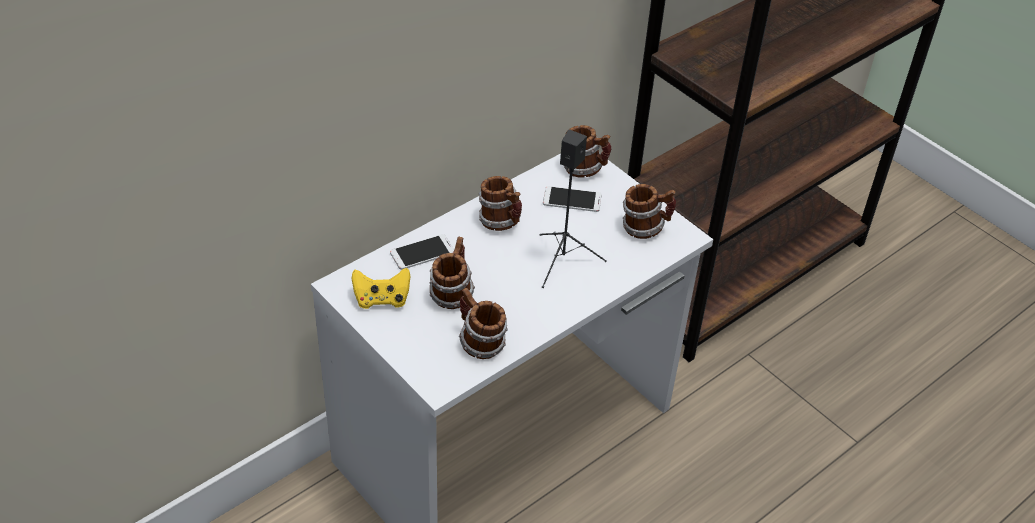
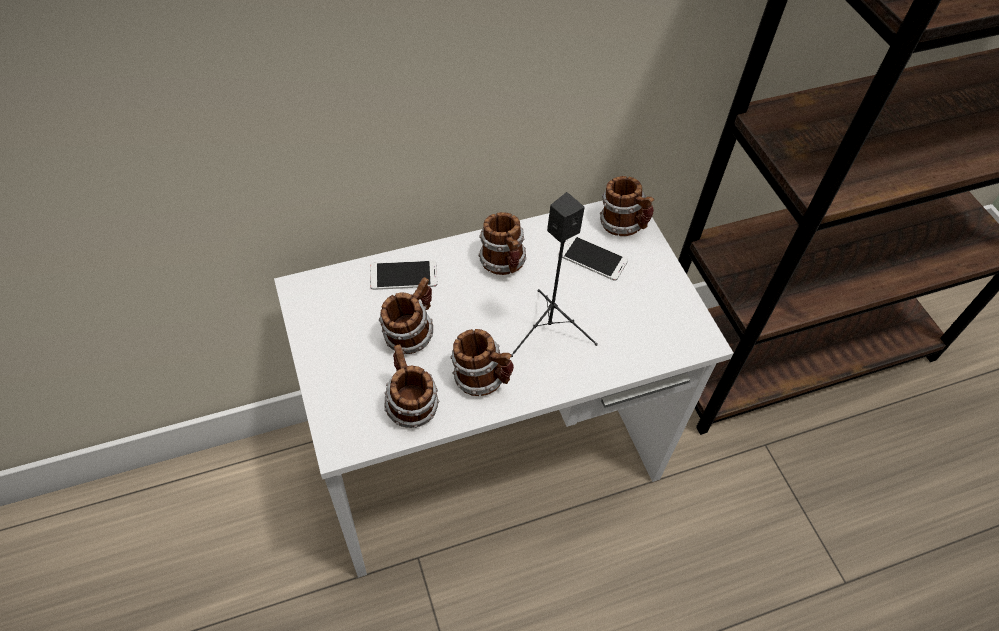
camera: 20 degrees right, 10 degrees up
yellow game controller [351,268,411,309] -> none
mug [623,184,676,239] -> mug moved to [450,329,514,396]

